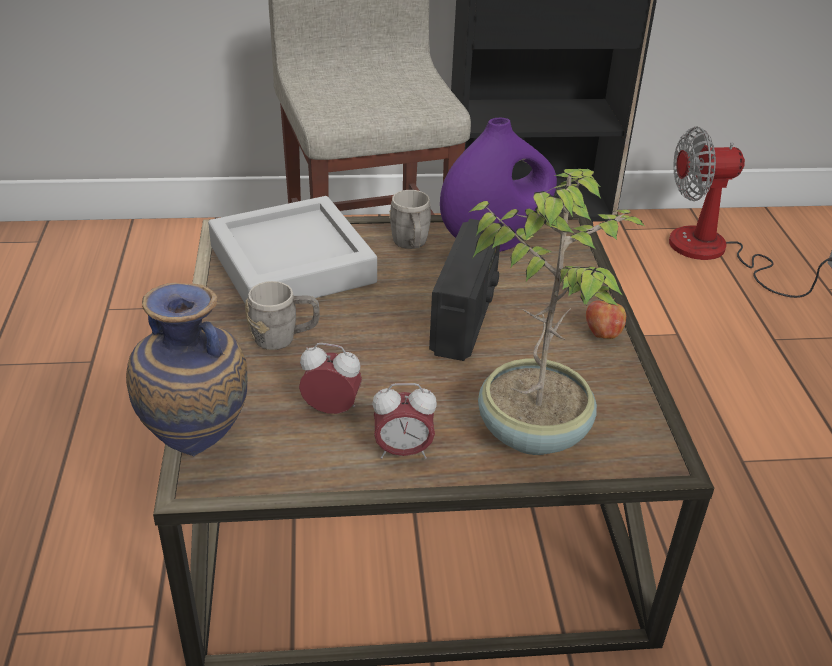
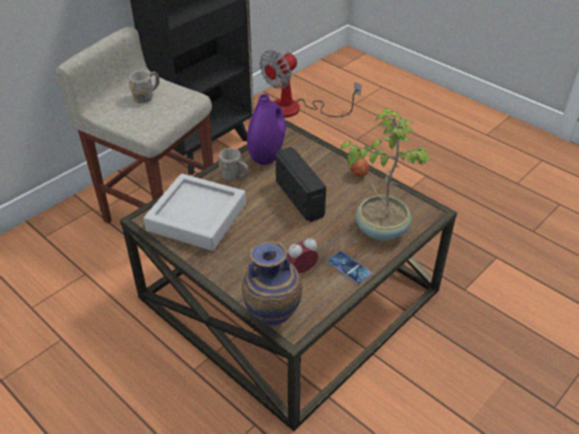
camera: 40 degrees left, 5 degrees up
grey mug [245,281,320,350] -> grey mug moved to [129,71,159,103]
alarm clock [372,383,437,459] -> phone [328,251,372,284]

